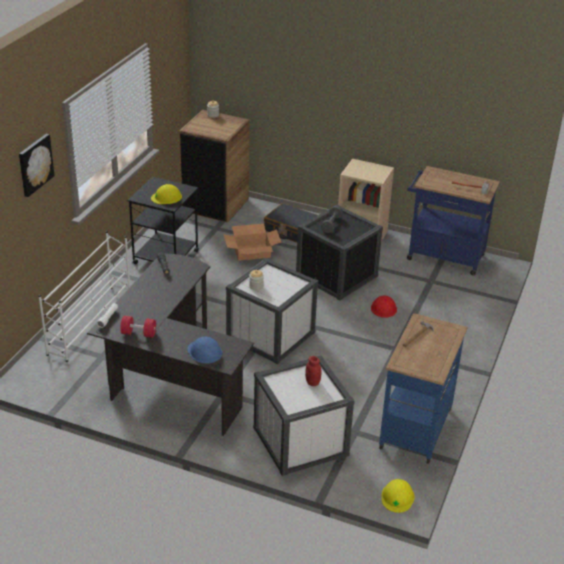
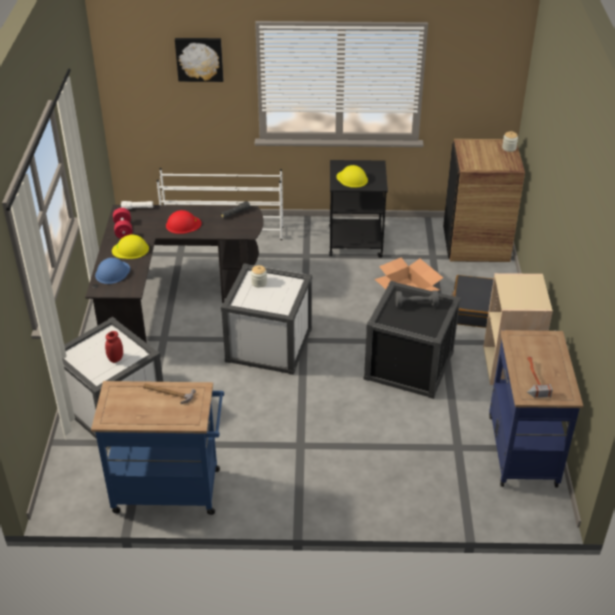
camera: 70 degrees right, 5 degrees up
red hard hat [371,296,397,318] -> red hard hat moved to [166,210,202,234]
yellow hard hat [382,479,415,513] -> yellow hard hat moved to [112,234,149,259]

